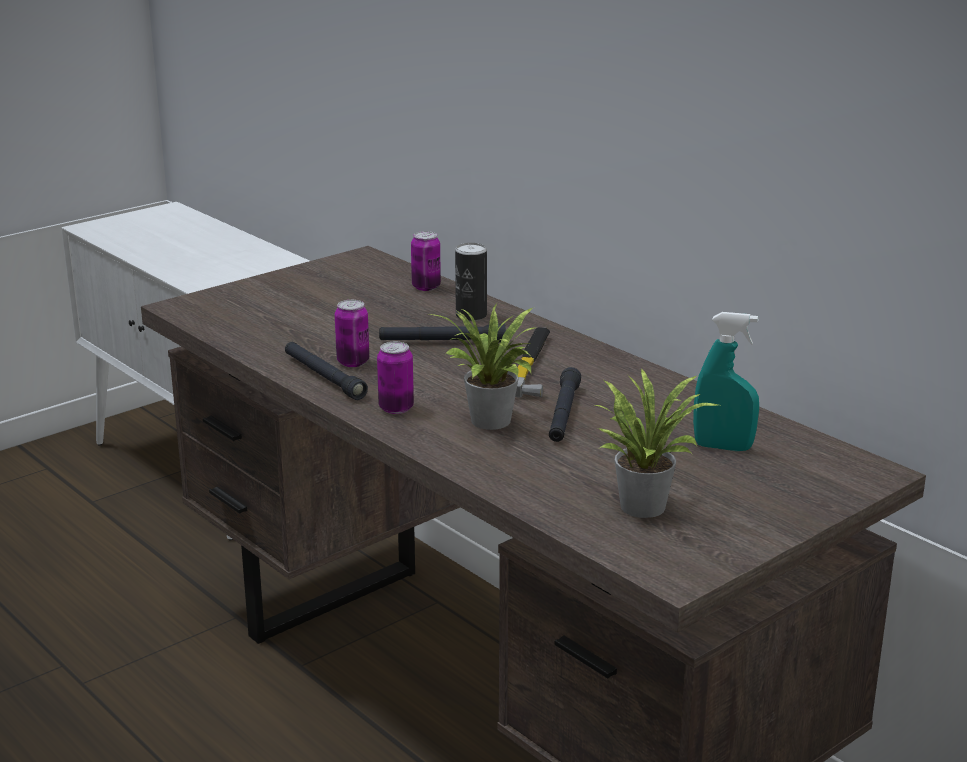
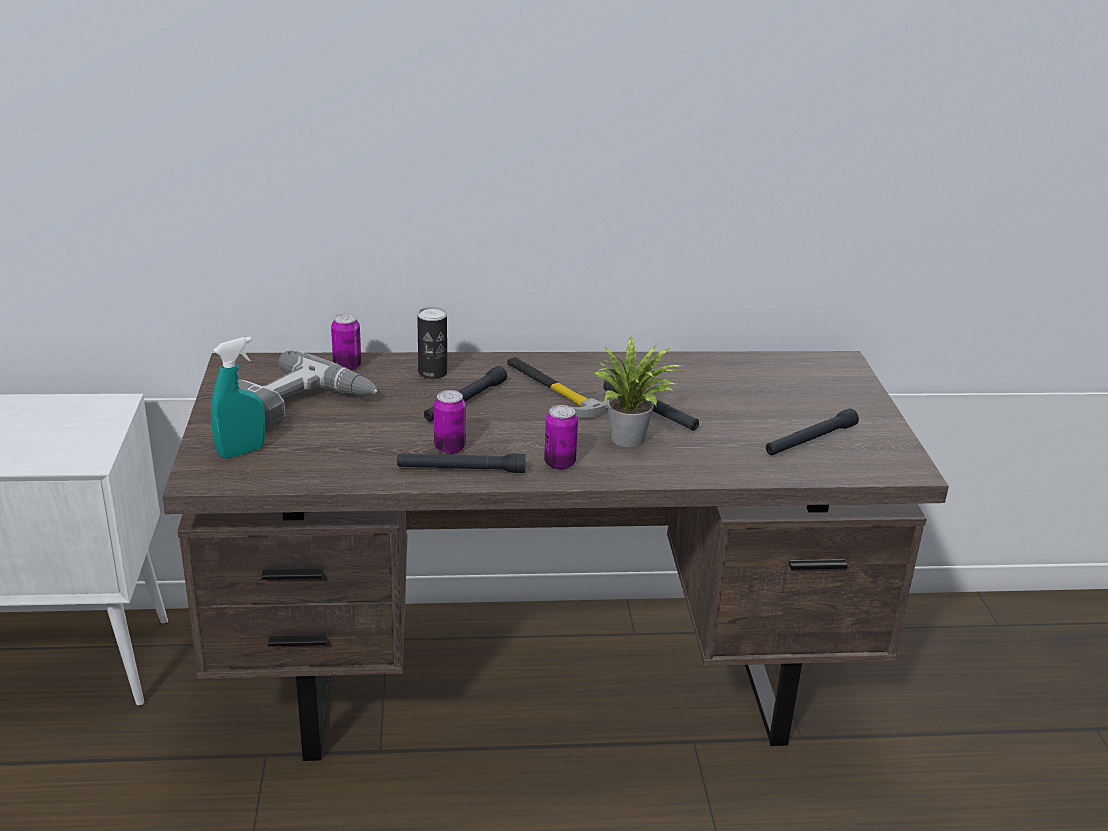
camera: 55 degrees left, 5 degrees up
potted plant [595,369,722,518] -> black flashlight [766,408,859,455]
turquoise spray bottle [693,312,759,451] -> turquoise spray bottle moved to [211,337,265,459]
none -> power drill [238,351,378,430]

